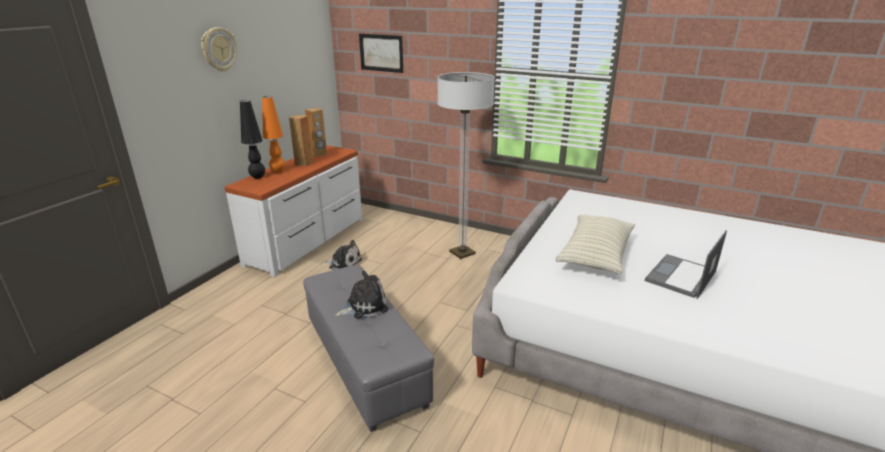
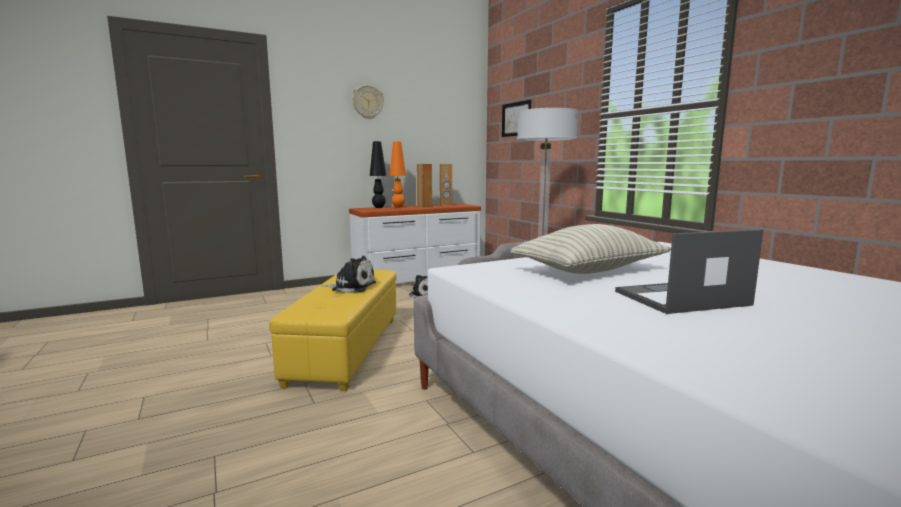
camera: 35 degrees right, 15 degrees down
grey ottoman [303,265,434,432] -> yellow ottoman [269,270,396,391]

